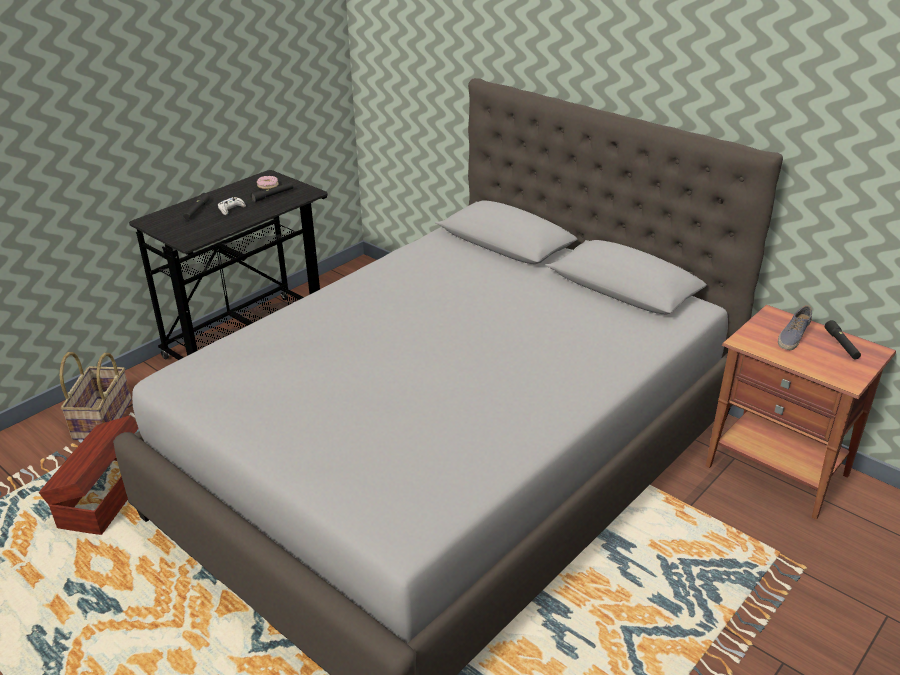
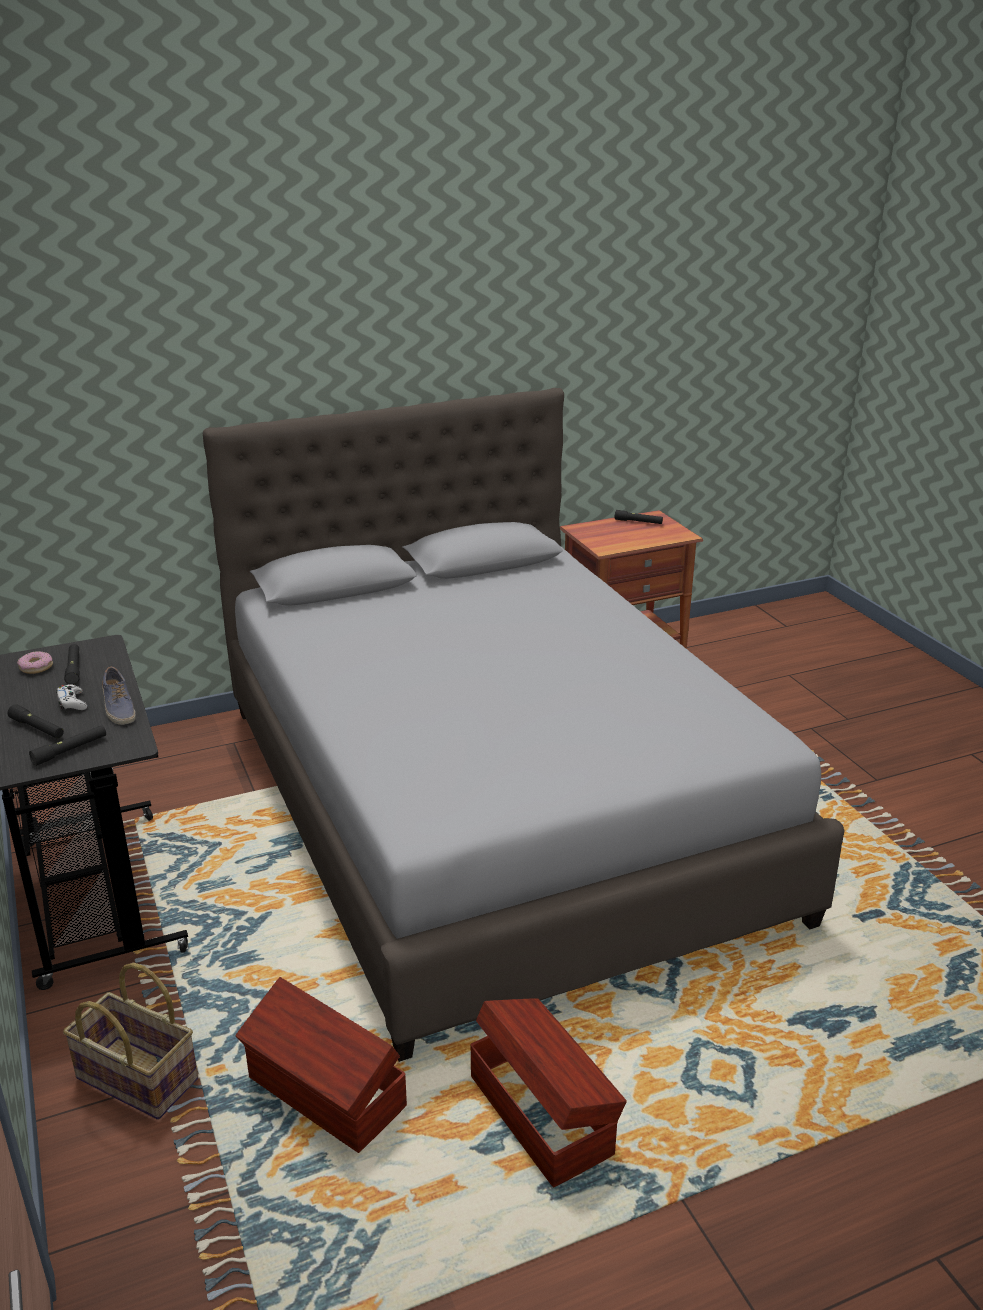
camera: 65 degrees left, 5 degrees down
shoe [778,305,812,350] -> shoe moved to [102,667,136,725]
none -> black flashlight [29,725,106,766]
none -> brown storage box [470,998,627,1188]

